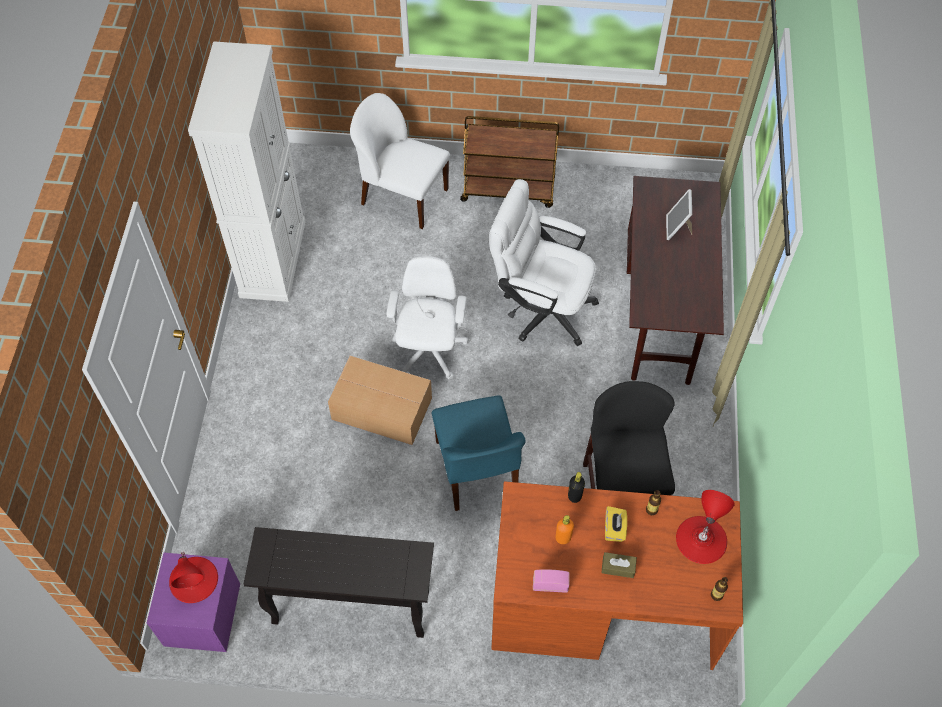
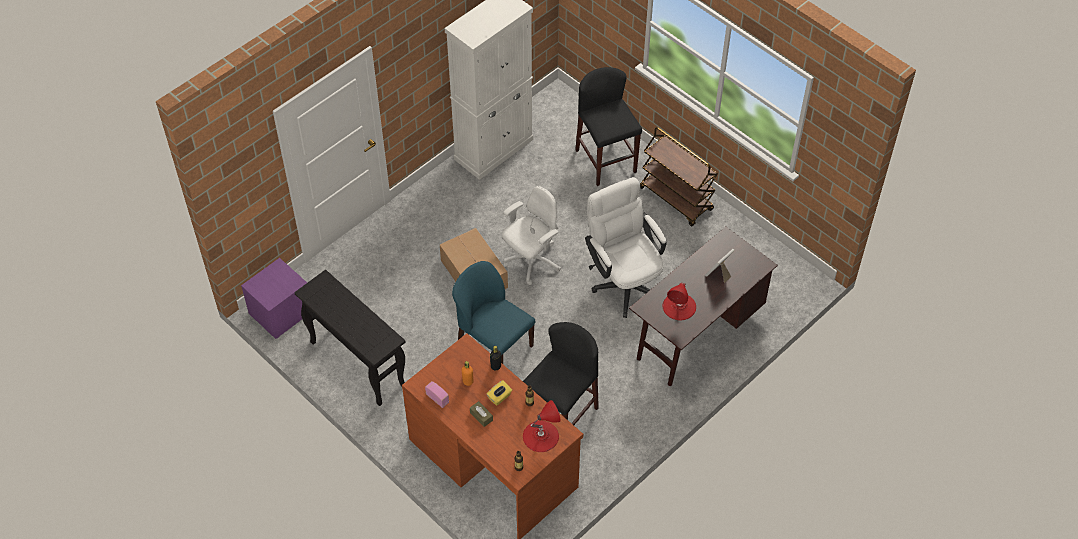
camera: 40 degrees right, 5 degrees down
red table lamp [169,552,218,603] -> red table lamp moved to [663,283,696,320]
white chair [350,93,450,229] -> black stool [575,67,642,186]
blue chair [432,395,526,511] -> blue chair turned 105 degrees clockwise [452,261,535,364]

